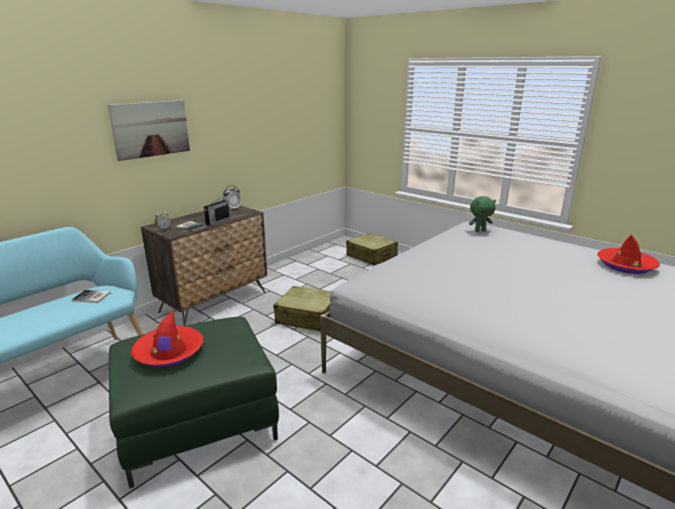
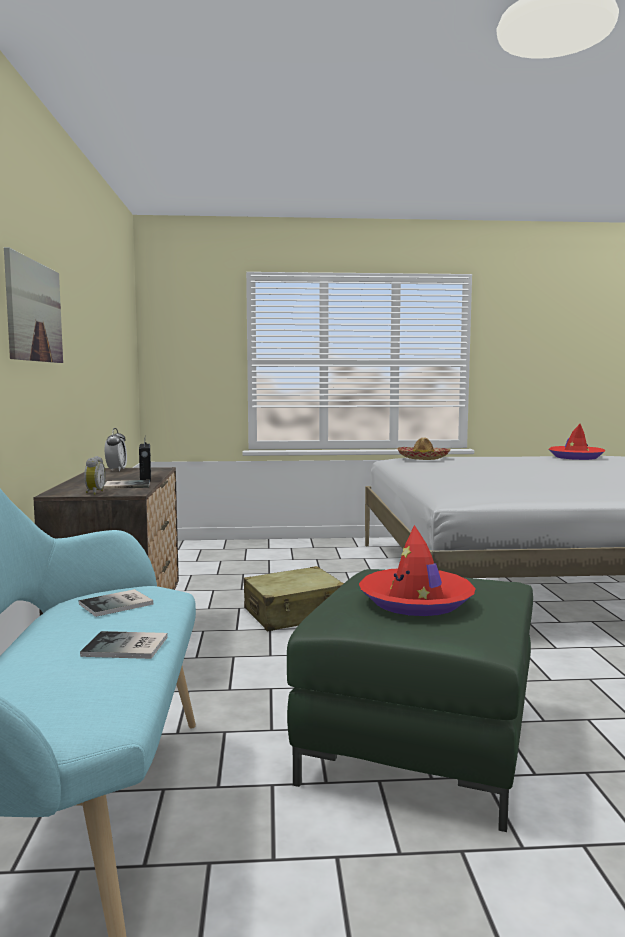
camera: 45 degrees left, 15 degrees down
beige suitcase [346,233,398,266] -> none
green plush toy [469,196,496,232] -> hat [397,437,450,460]
none -> book [80,631,168,659]

